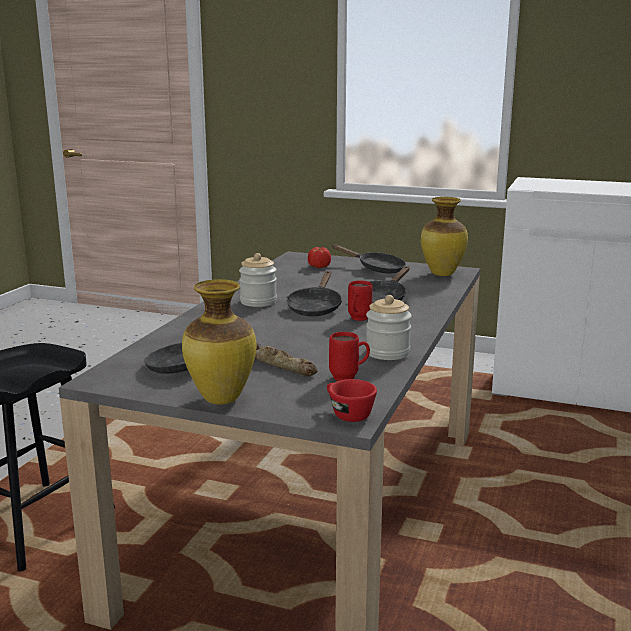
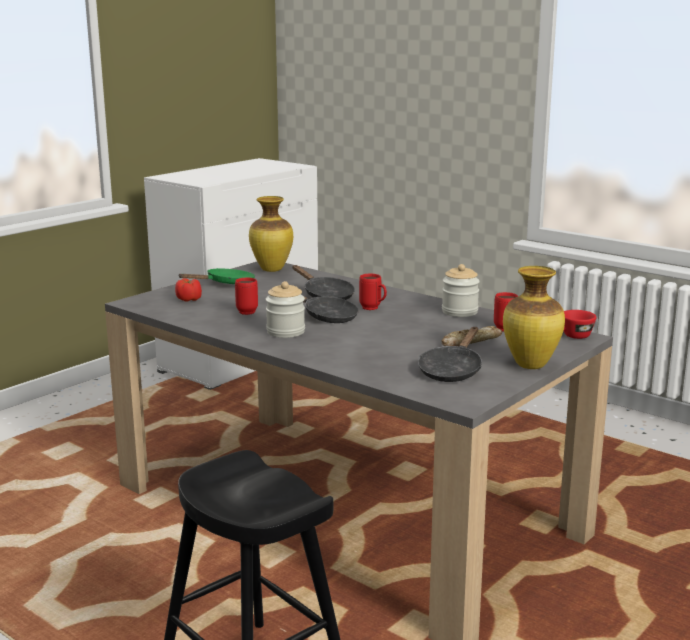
camera: 70 degrees left, 0 degrees up
black frying pan [332,245,406,273] -> green frying pan [179,268,255,284]
none -> red mug [235,278,258,315]

